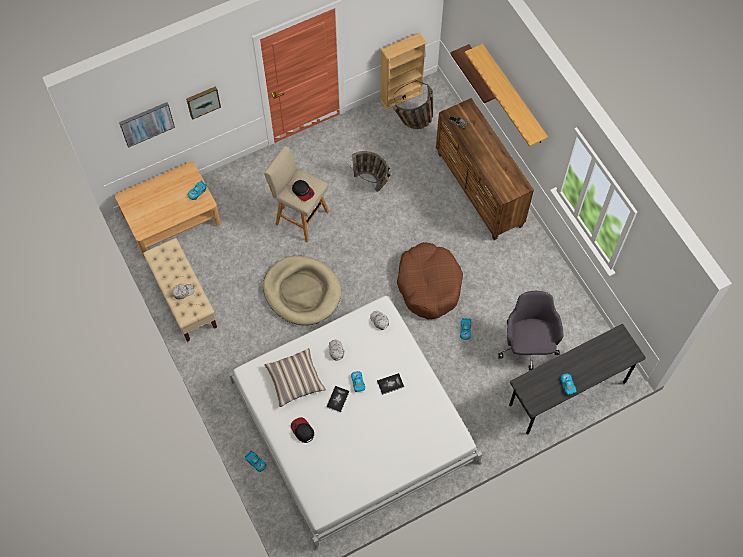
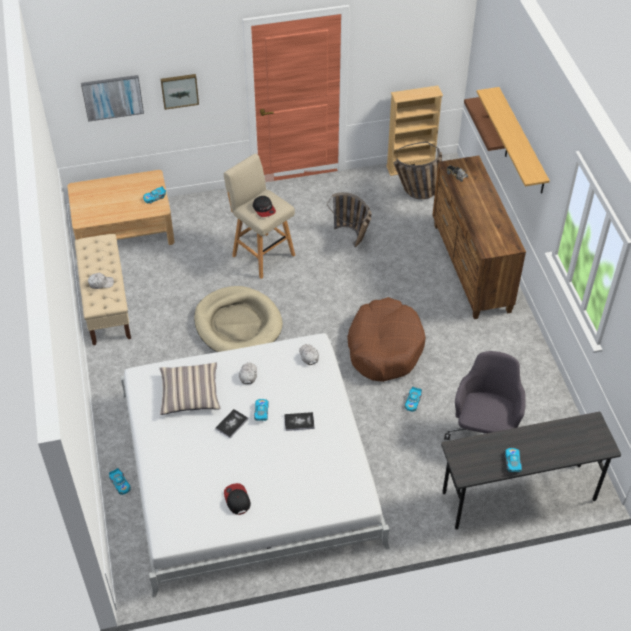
camera: 15 degrees right, 15 degrees down
cap [291,417,314,443] -> cap moved to [224,483,251,515]

